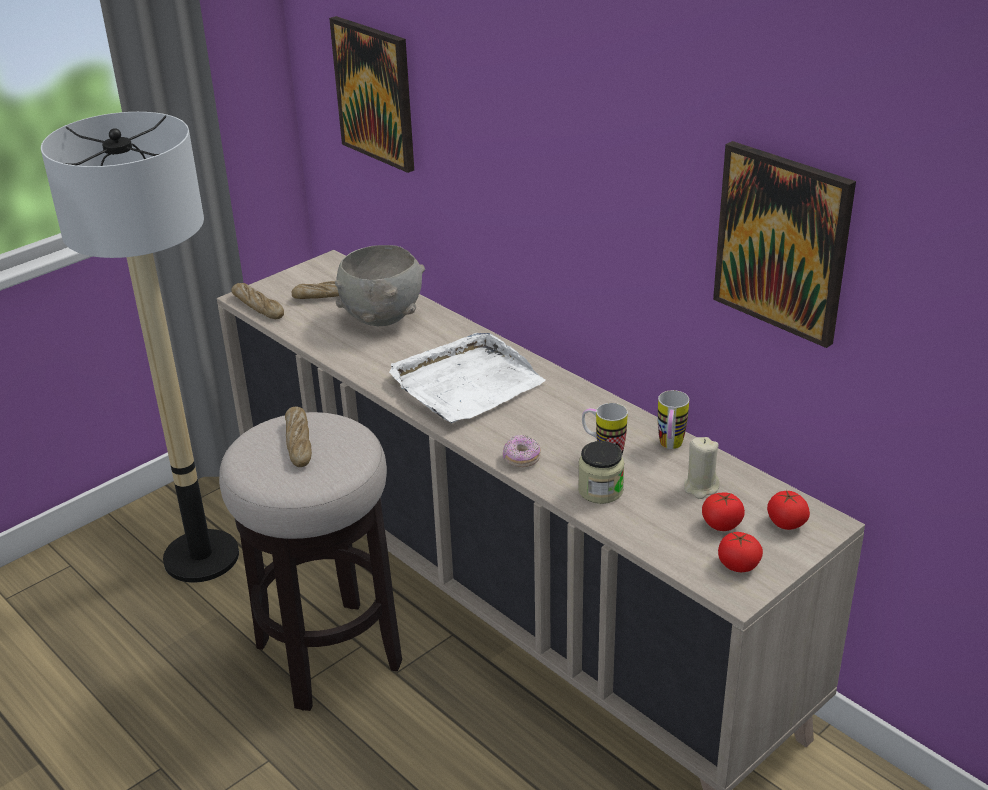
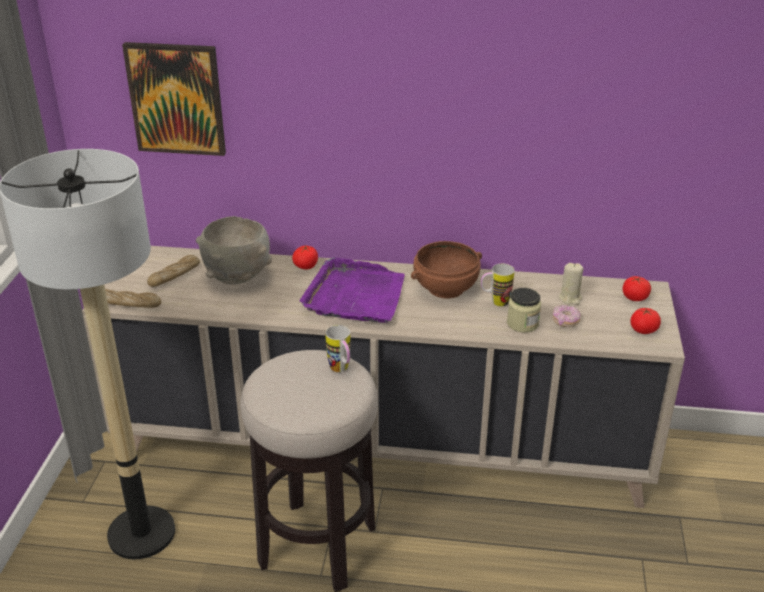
camera: 40 degrees left, 0 degrees up
bread [285,406,312,467] -> none
white tray [389,333,546,423] -> purple tray [299,258,405,323]
donut [503,435,541,467] -> donut moved to [552,305,580,327]
mug [658,390,689,449] -> mug moved to [325,325,350,372]
tomato [702,492,745,531] -> tomato moved to [292,245,318,269]
picture [713,141,856,348] -> none
none -> brown bowl [411,241,482,298]

